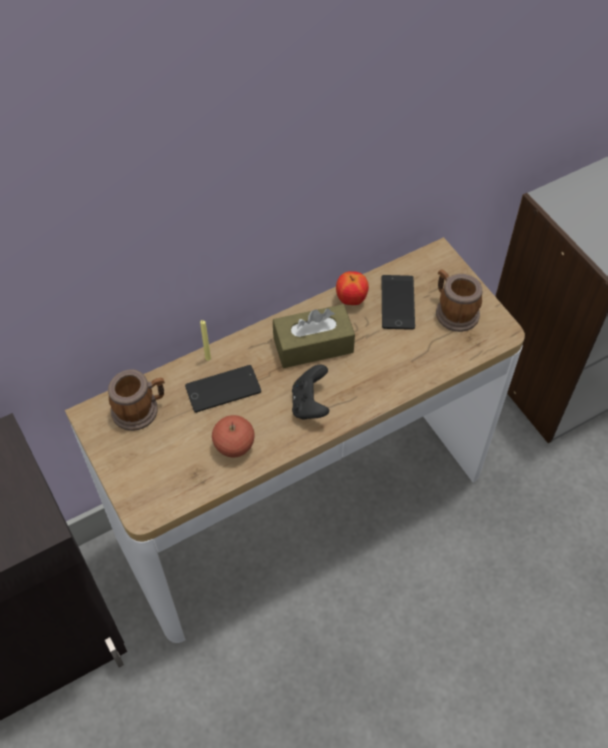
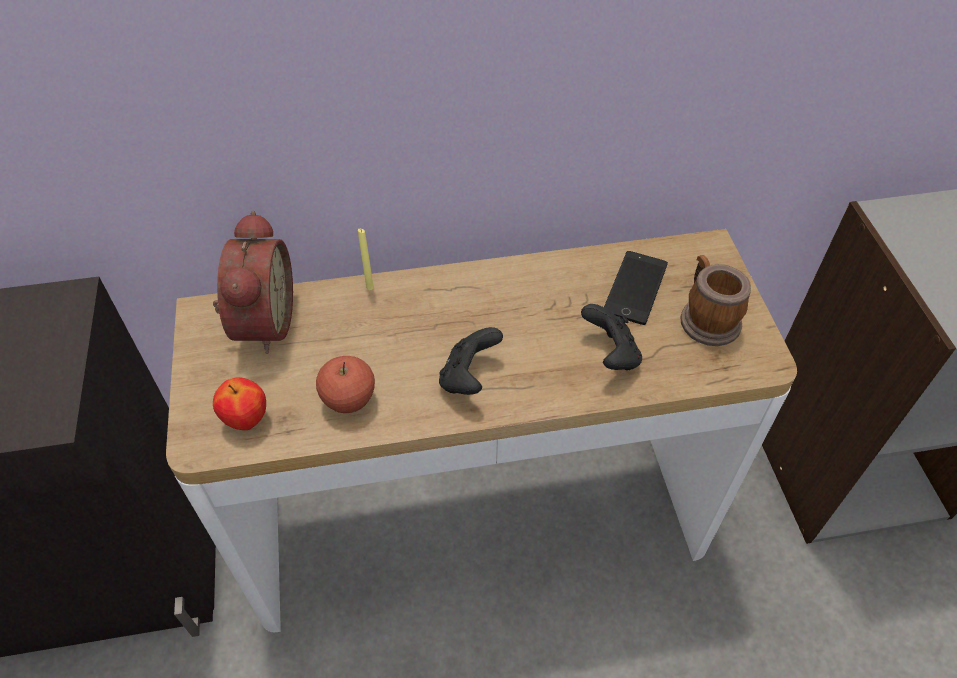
camera: 20 degrees right, 5 degrees down
mug [108,369,165,431] -> alarm clock [213,211,293,354]
phone [185,365,261,413] -> none
brown tissue box [273,304,355,368] -> none
apple [336,271,369,305] -> apple moved to [213,377,266,430]
none -> black game controller [581,304,642,370]

